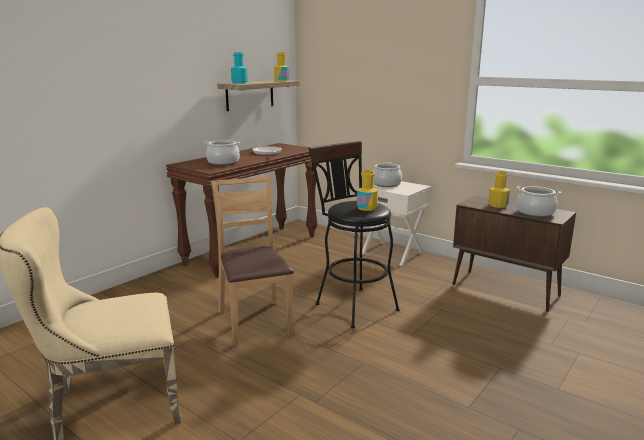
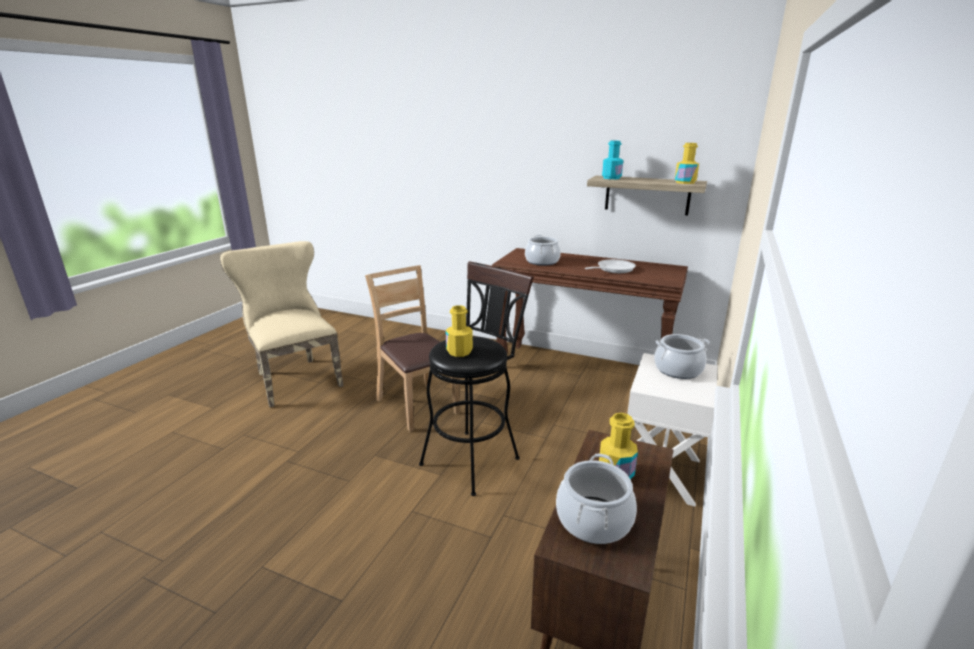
camera: 75 degrees right, 5 degrees up
brown chair [211,176,294,346] -> brown chair turned 90 degrees counterclockwise [365,265,460,432]

